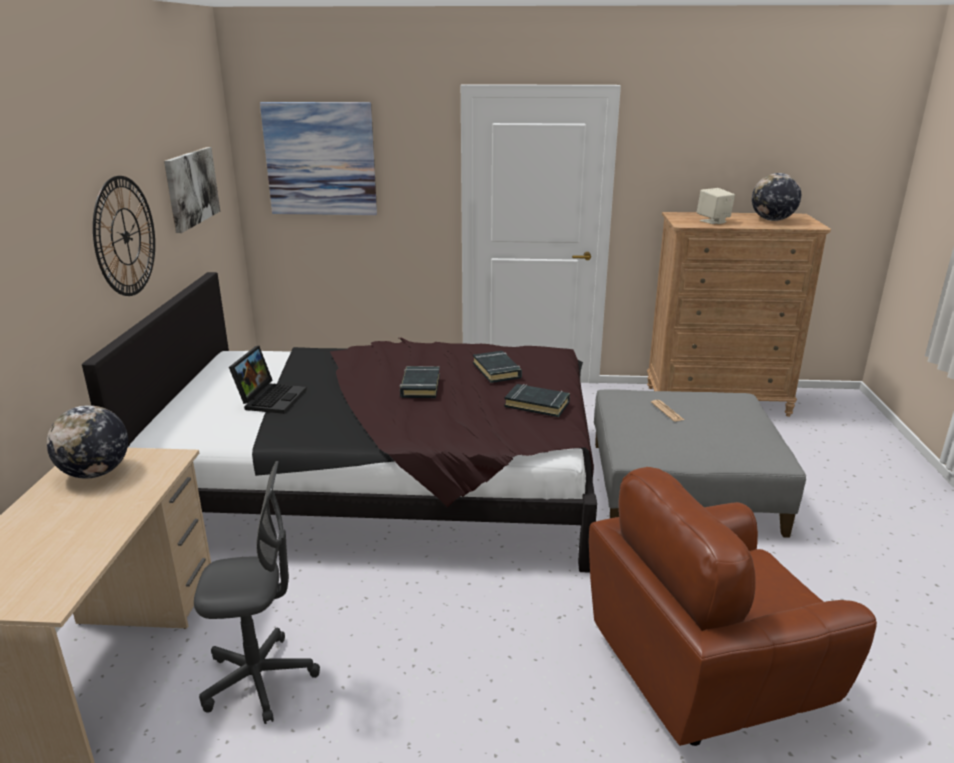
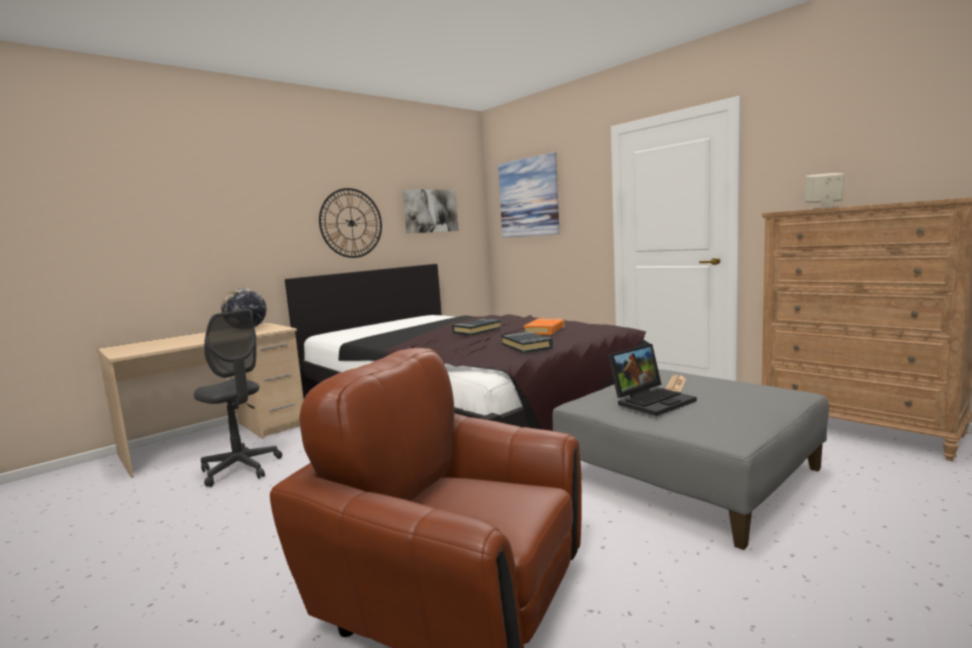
camera: 45 degrees right, 15 degrees down
laptop [229,346,307,414] -> laptop moved to [608,344,697,416]
black book [473,351,522,383] -> orange book [524,318,565,335]
globe [752,173,801,221] -> none

